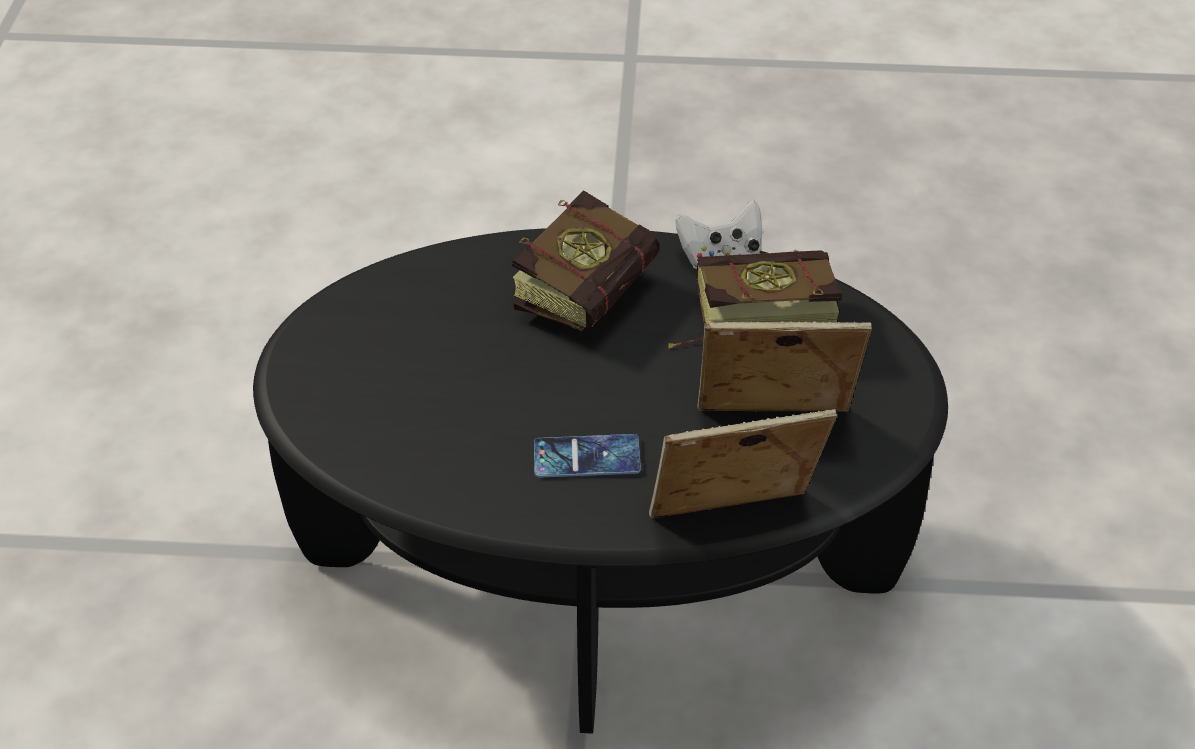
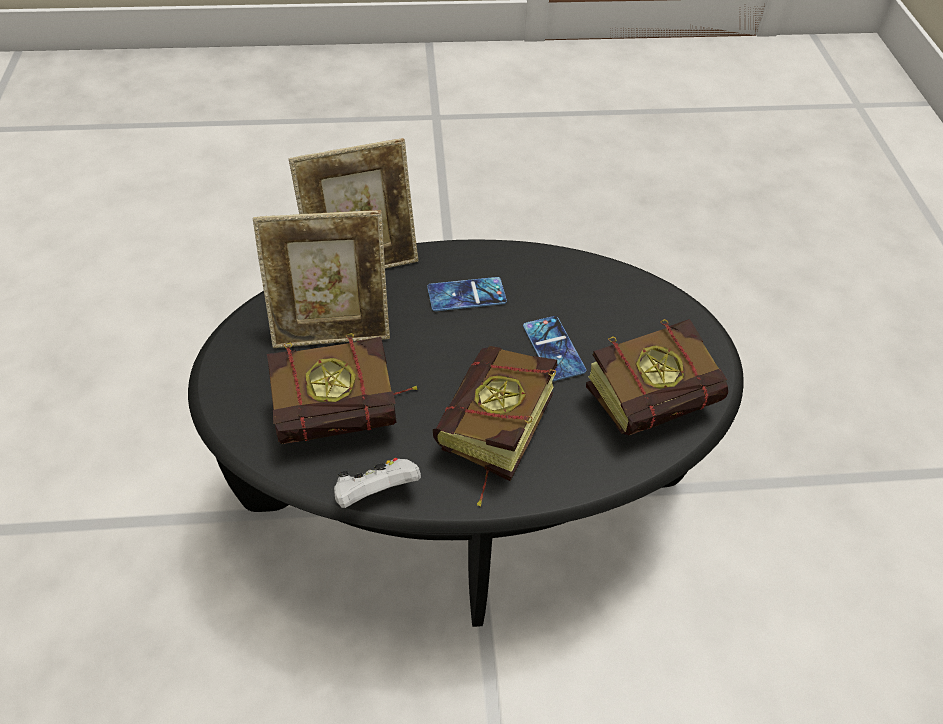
camera: 170 degrees right, 5 degrees up
none -> phone [523,316,586,381]
none -> book [586,319,728,436]

